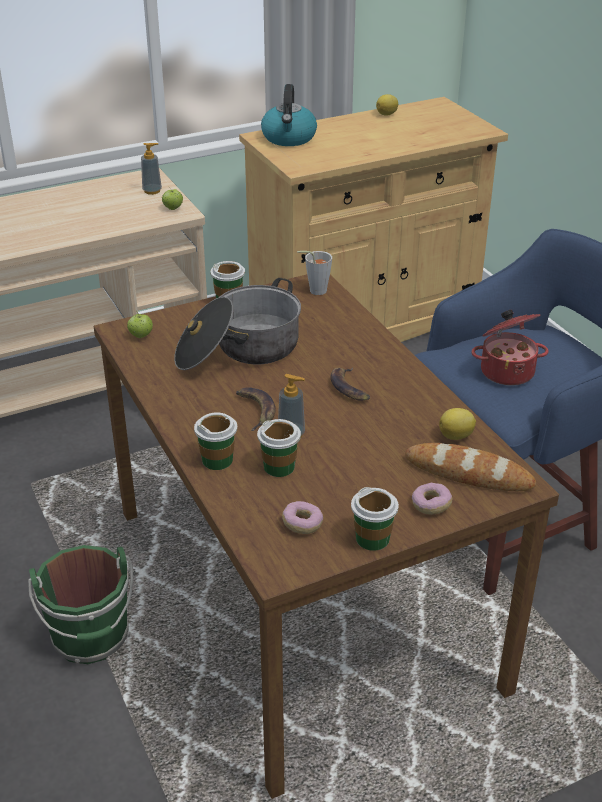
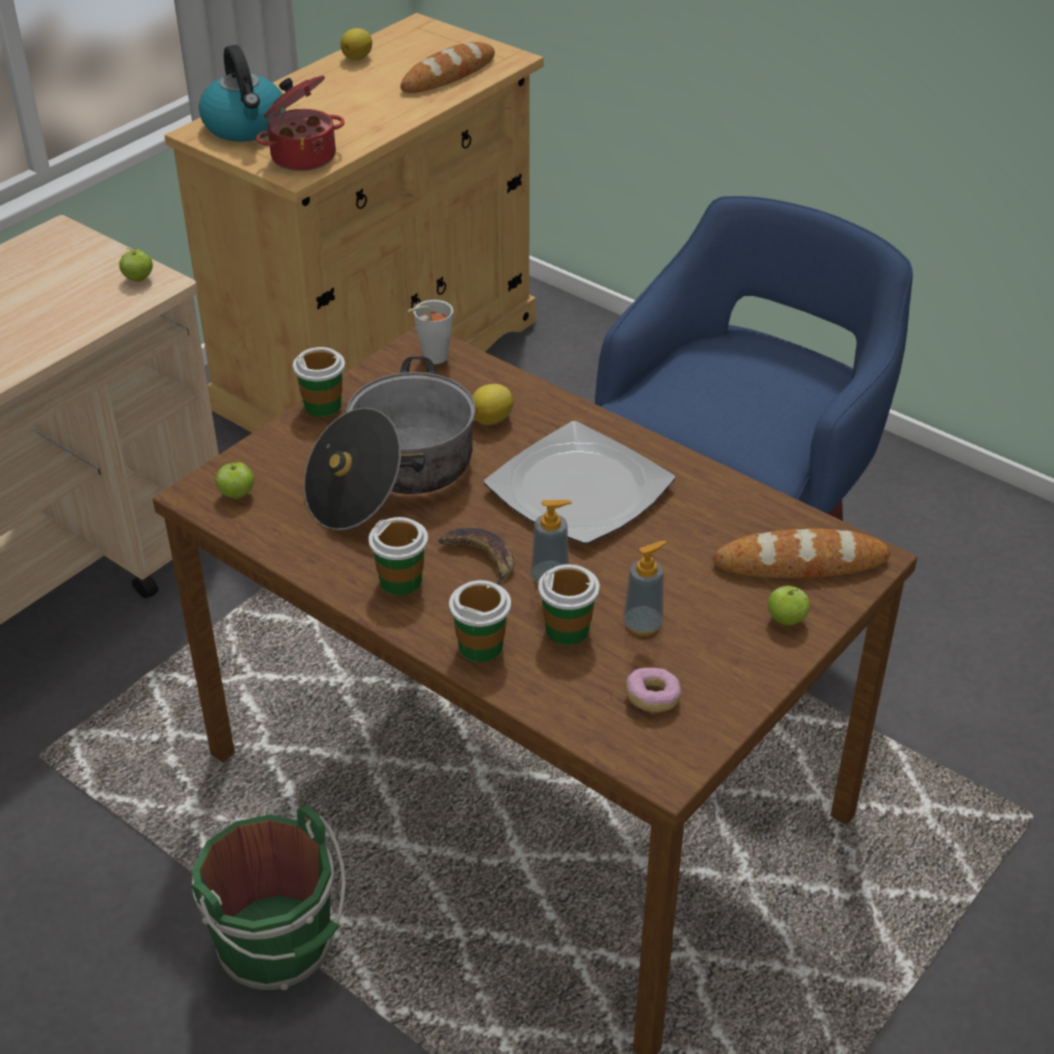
camera: 25 degrees left, 5 degrees up
soap dispenser [141,143,162,195] -> soap dispenser moved to [624,541,667,636]
banana [331,368,370,401] -> plate [484,421,675,544]
cup [351,487,399,551] -> cup moved to [369,517,428,595]
donut [412,483,452,515] -> apple [768,585,810,626]
lemon [439,408,476,440] -> lemon moved to [472,384,513,425]
cooking pot [471,310,549,386] -> cooking pot moved to [256,75,345,171]
none -> bread [400,42,495,93]

